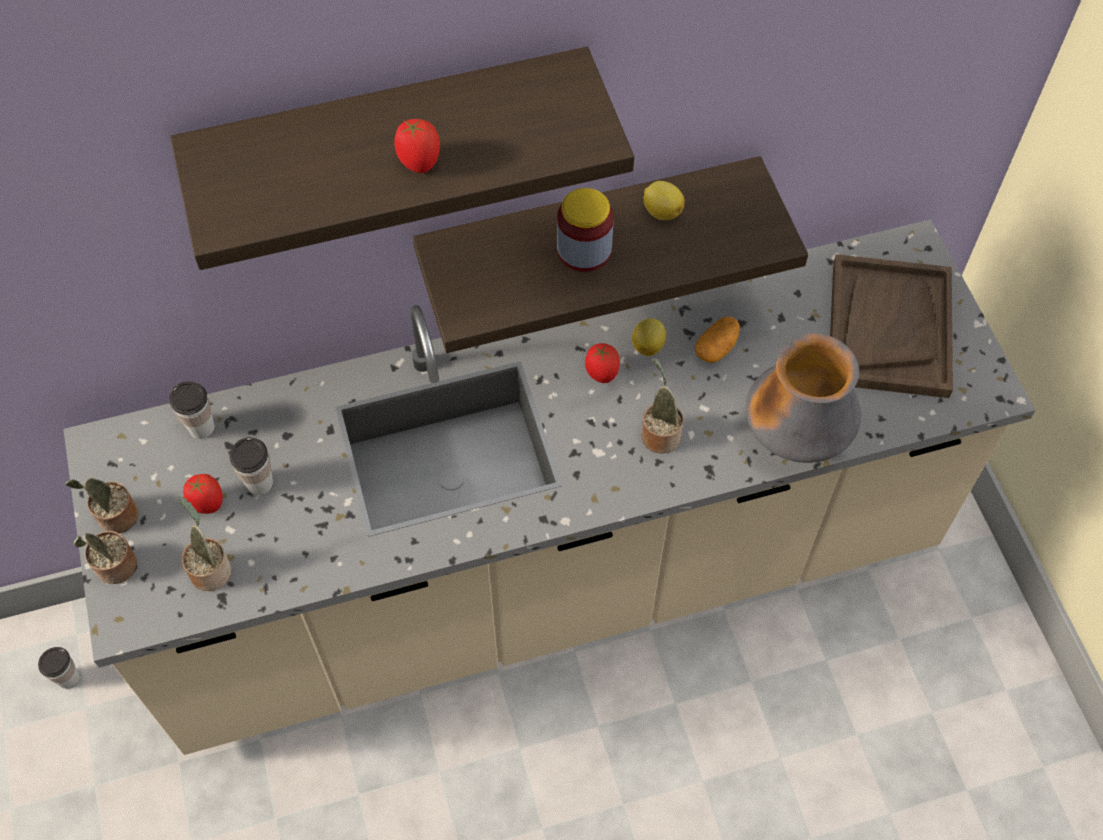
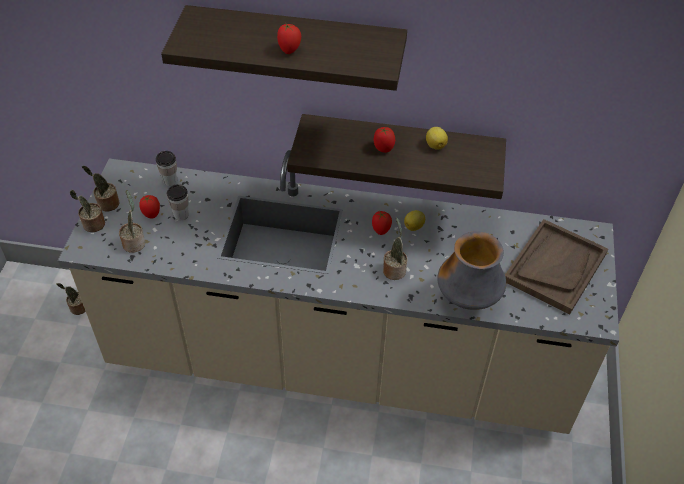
camera: 25 degrees right, 10 degrees down
cup [38,647,80,689] -> potted plant [56,283,86,315]
jar [557,188,614,272] -> tomato [374,127,395,153]
potato [695,316,740,363] -> none

